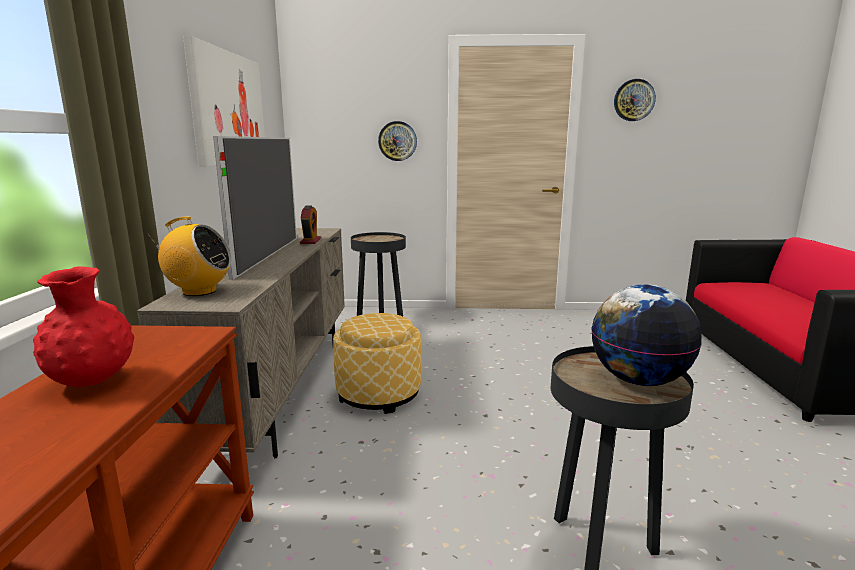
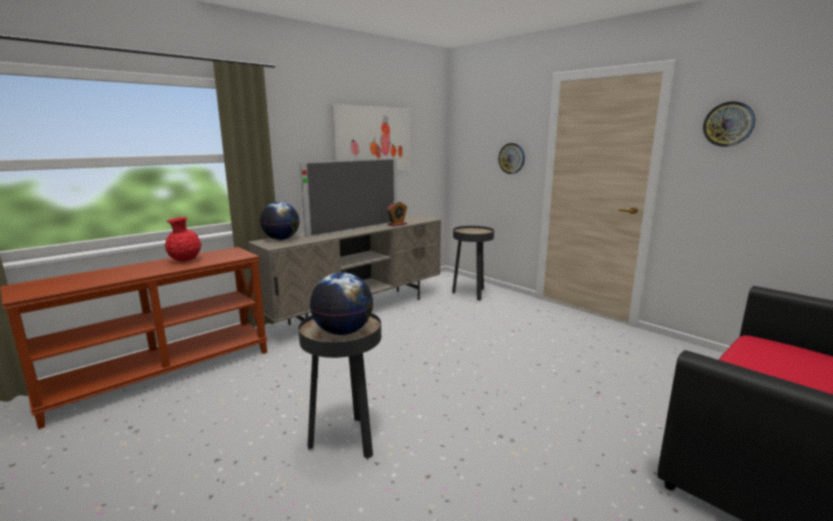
camera: 45 degrees right, 0 degrees up
radio [147,217,232,296] -> globe [260,202,299,240]
ottoman [333,313,421,414] -> none

